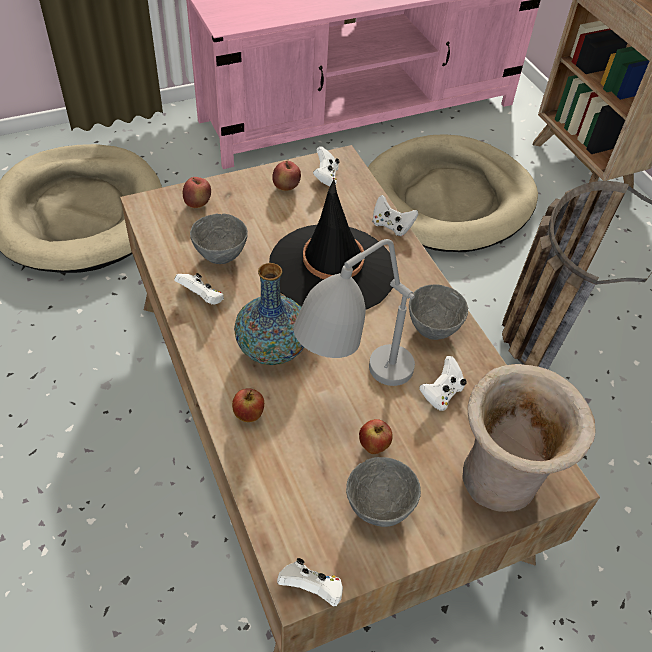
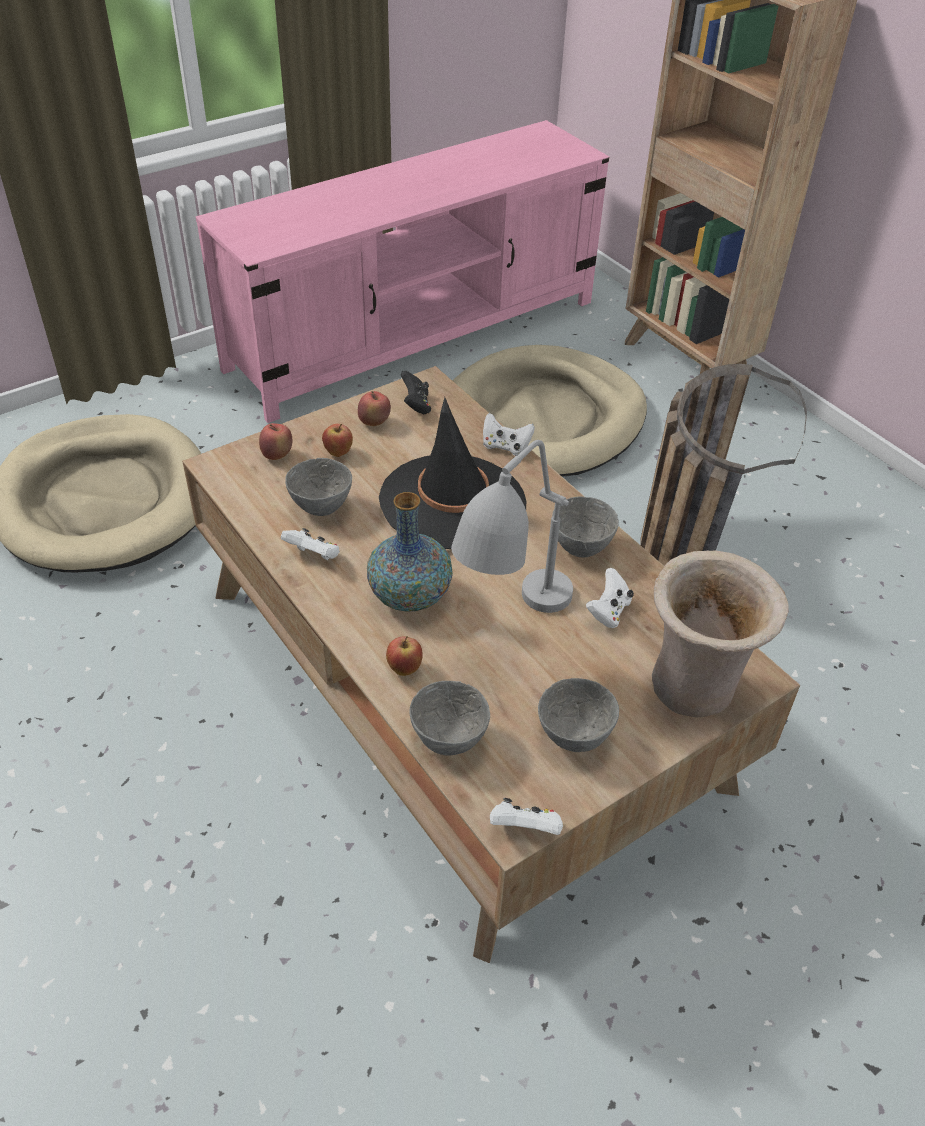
camera: 10 degrees left, 5 degrees down
white game controller [313,146,339,186] -> black game controller [401,371,431,414]
apple [359,419,393,454] -> apple moved to [322,424,353,457]
none -> grey bowl [409,681,490,756]

